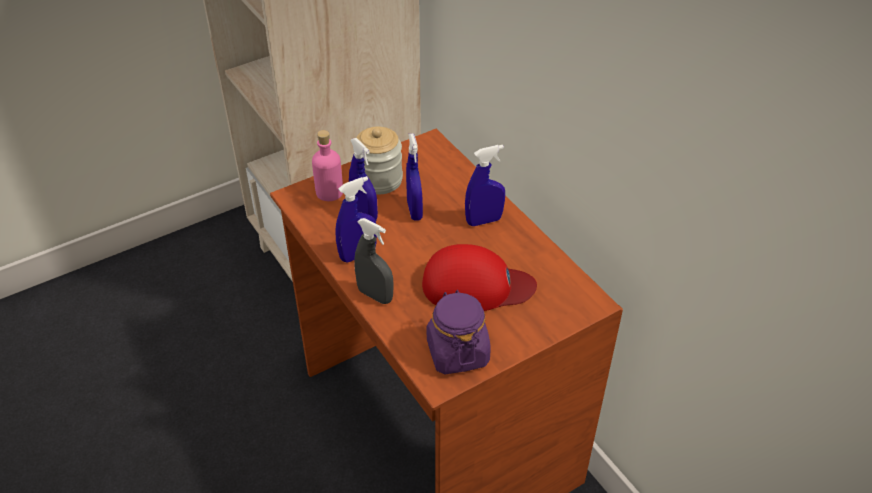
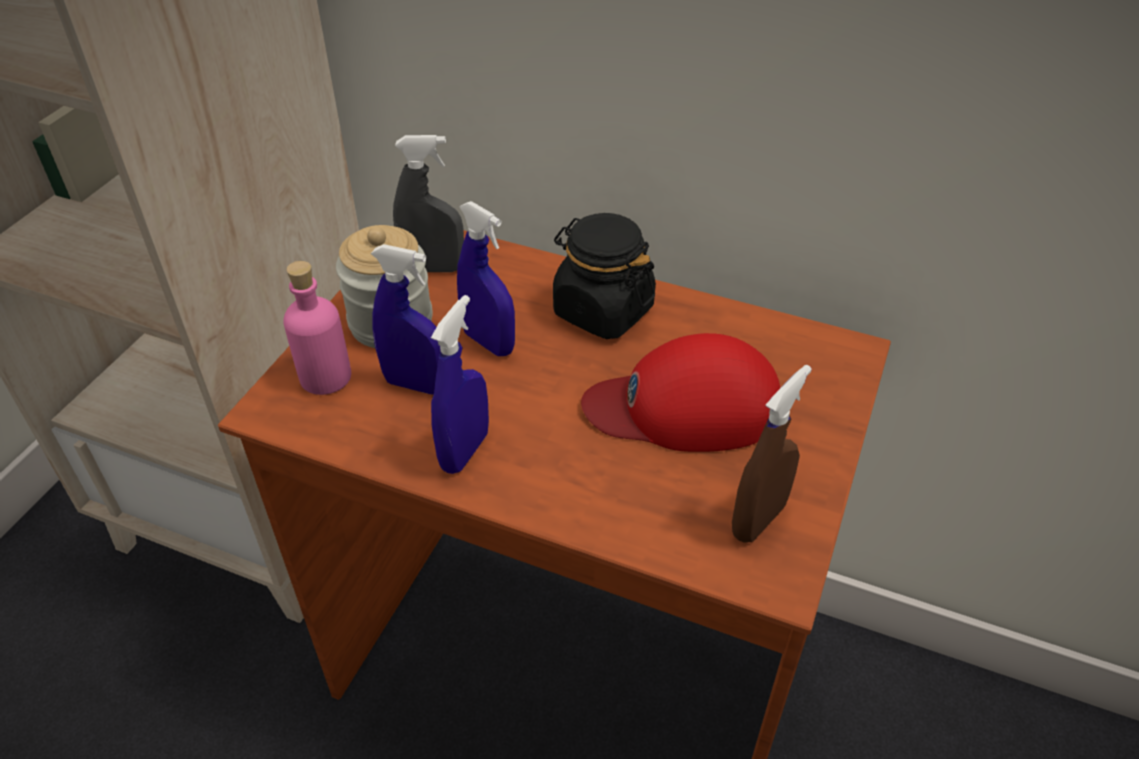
camera: 35 degrees left, 0 degrees up
grey spray bottle [354,218,394,304] -> grey spray bottle moved to [393,135,464,272]
red cap [422,244,537,311] -> red cap turned 150 degrees counterclockwise [581,333,780,452]
purple jar [427,290,491,374] -> brown spray bottle [732,365,812,543]
blue spray bottle [465,145,505,226] -> black jar [553,213,656,339]

